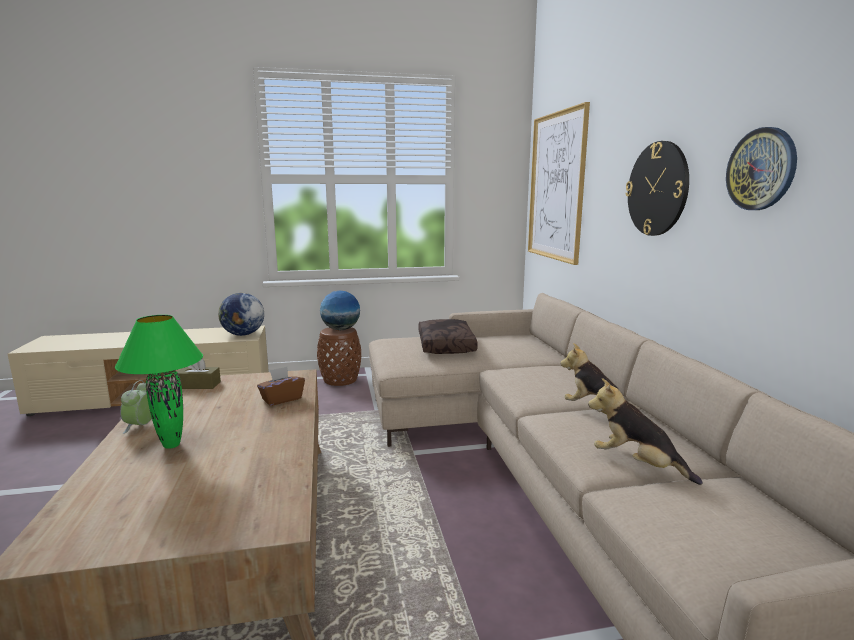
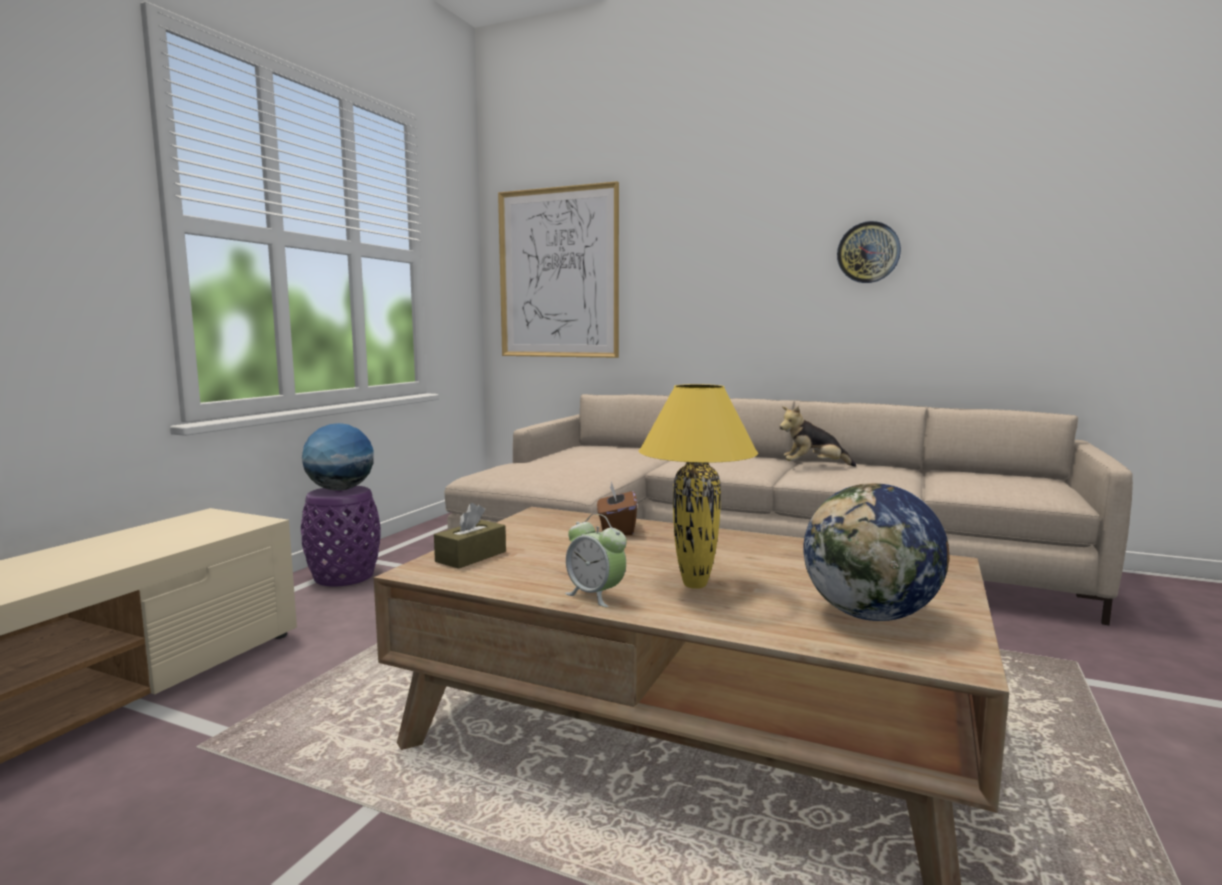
camera: 55 degrees left, 5 degrees down
green table lamp [115,315,203,449] -> yellow table lamp [639,384,758,589]
globe [218,293,264,336] -> globe moved to [804,483,949,621]
brown stool [317,327,361,386] -> purple stool [301,486,381,587]
brown pillow [418,319,478,354] -> none
plush toy [588,378,702,485] -> none
wall clock [625,141,689,236] -> none

